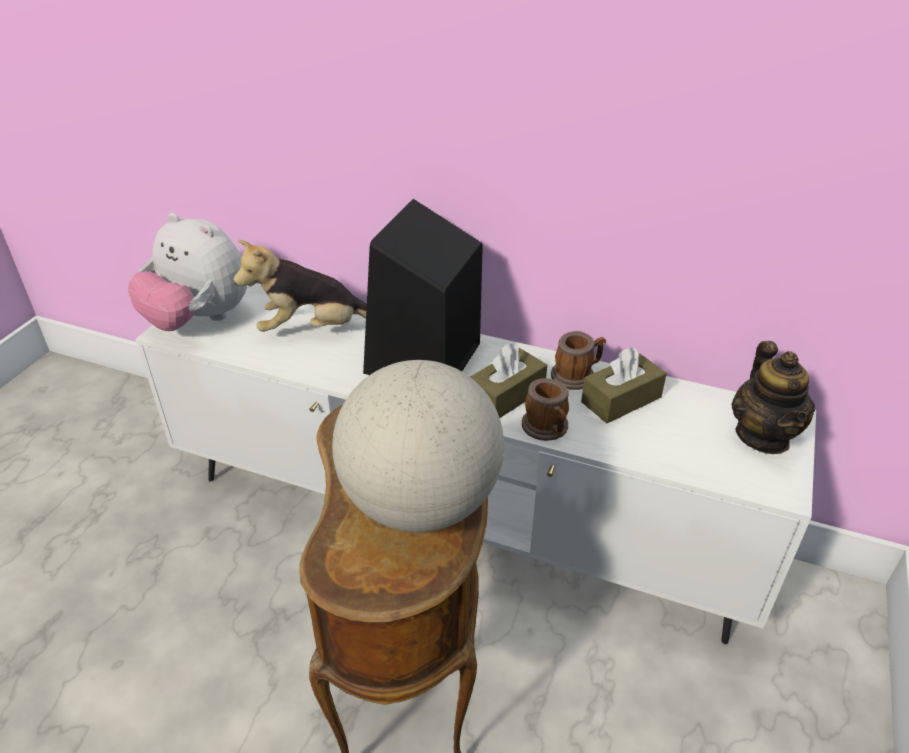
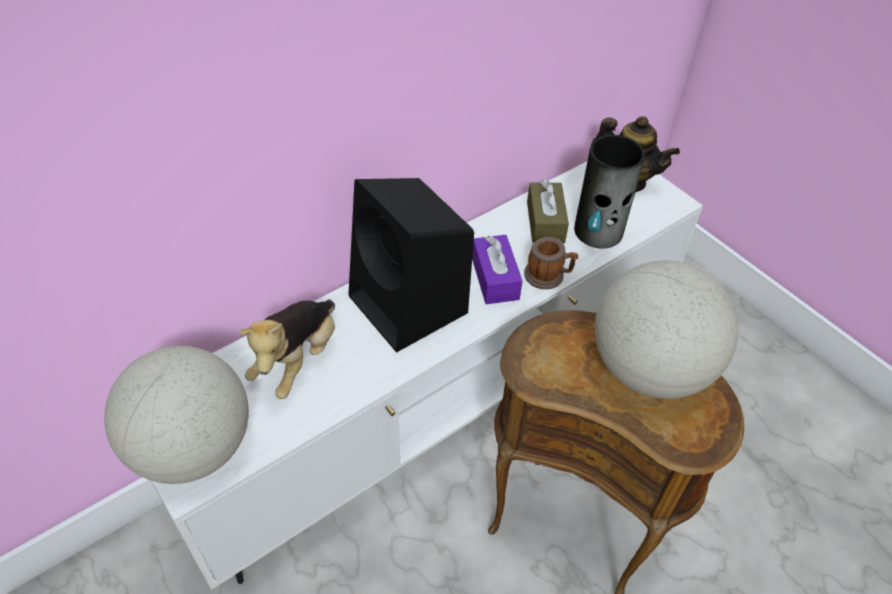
camera: 60 degrees left, 10 degrees up
plush toy [128,213,247,331] -> globe [104,346,249,484]
brown tissue box [470,343,547,418] -> purple tissue box [472,235,522,304]
mug [551,331,606,390] -> none
none -> vase [574,135,645,249]

